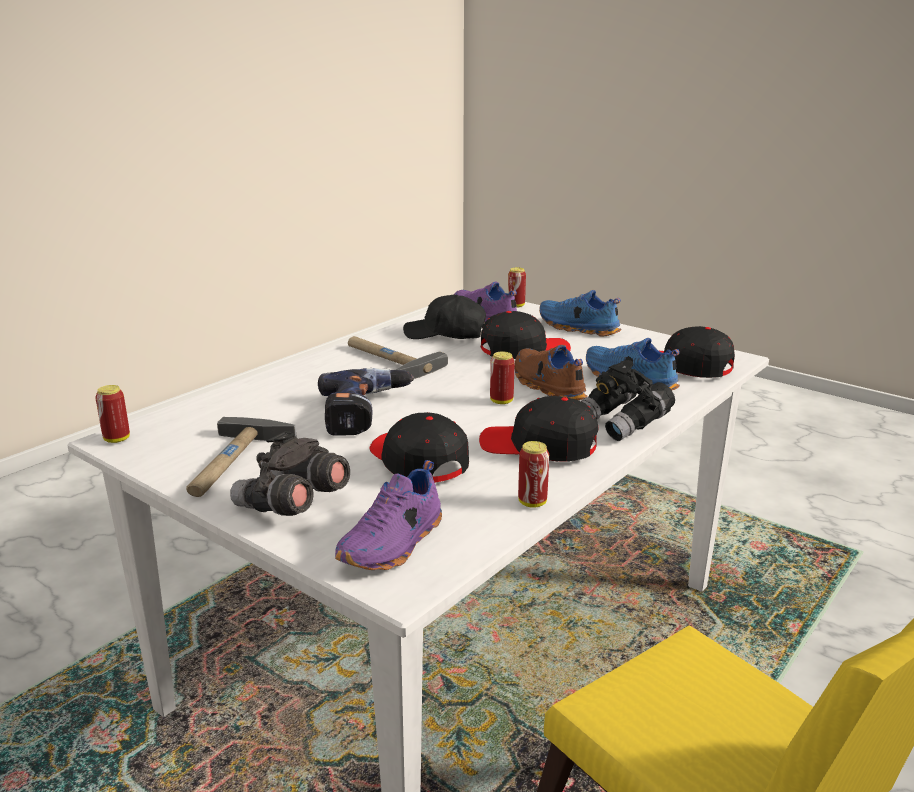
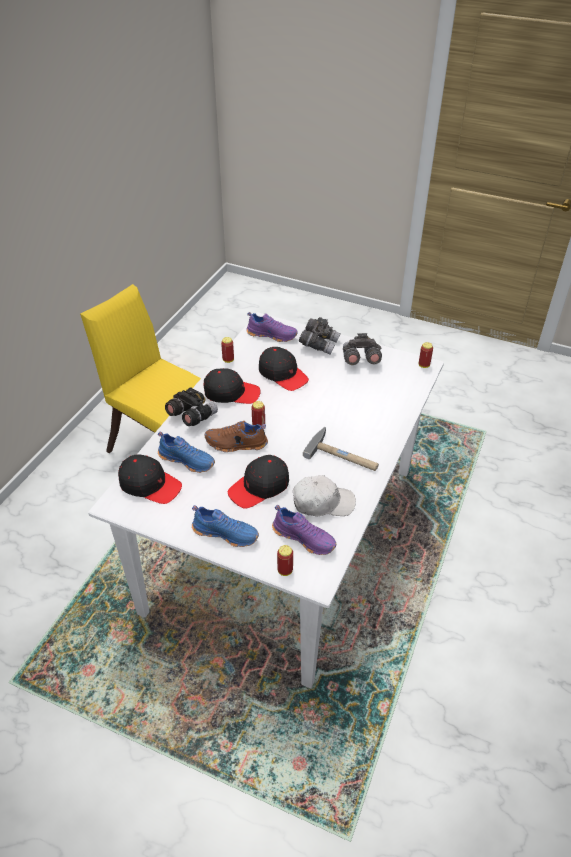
camera: 165 degrees right, 20 degrees up
hammer [186,417,297,497] -> grey binoculars [343,333,382,365]
power drill [318,368,414,436] -> none
purple shoe [335,460,442,570] -> purple shoe turned 90 degrees clockwise [246,312,298,342]
black cap [403,295,486,339] -> white cap [293,475,356,516]
brown shoe [514,345,587,400] -> brown shoe turned 135 degrees clockwise [204,421,268,452]

